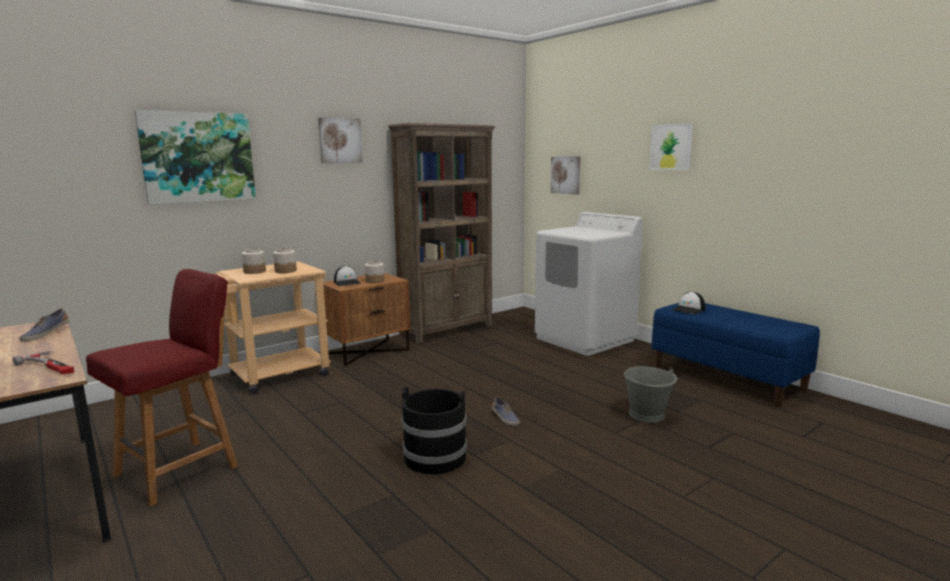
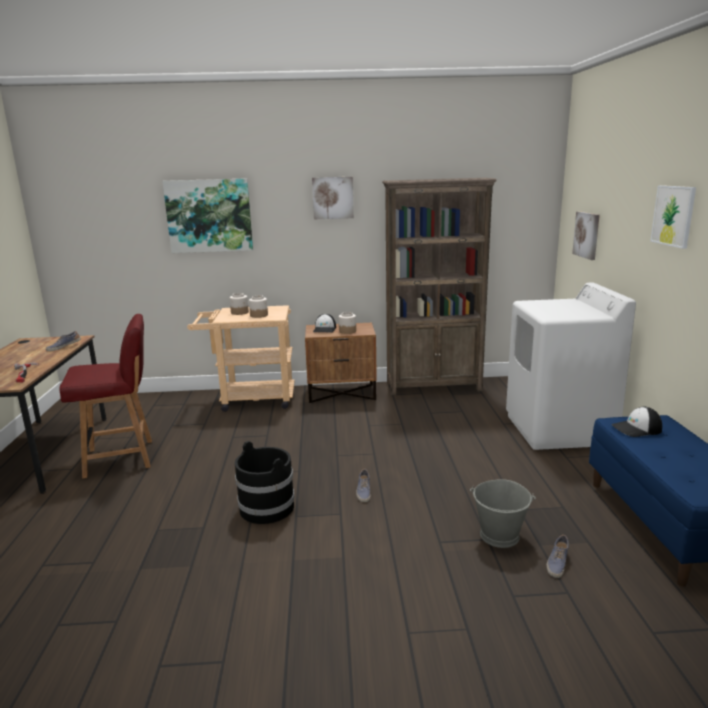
camera: 35 degrees right, 5 degrees up
none -> shoe [546,535,569,578]

